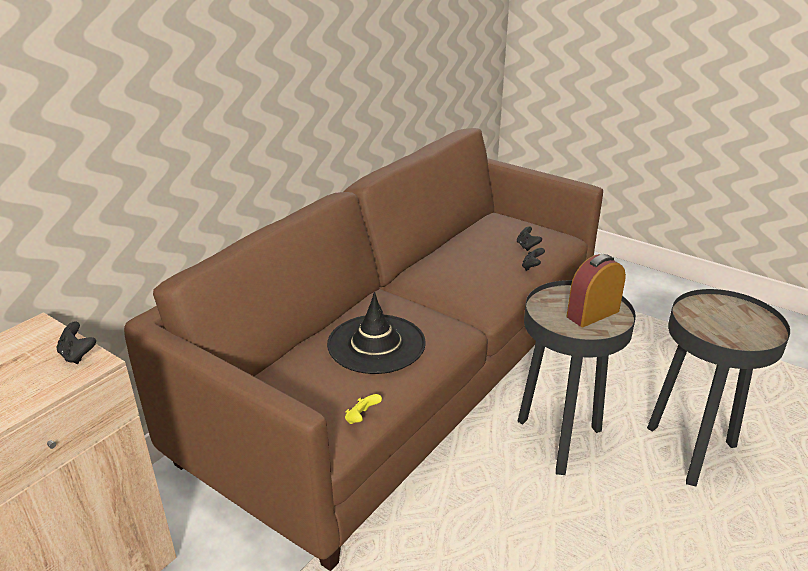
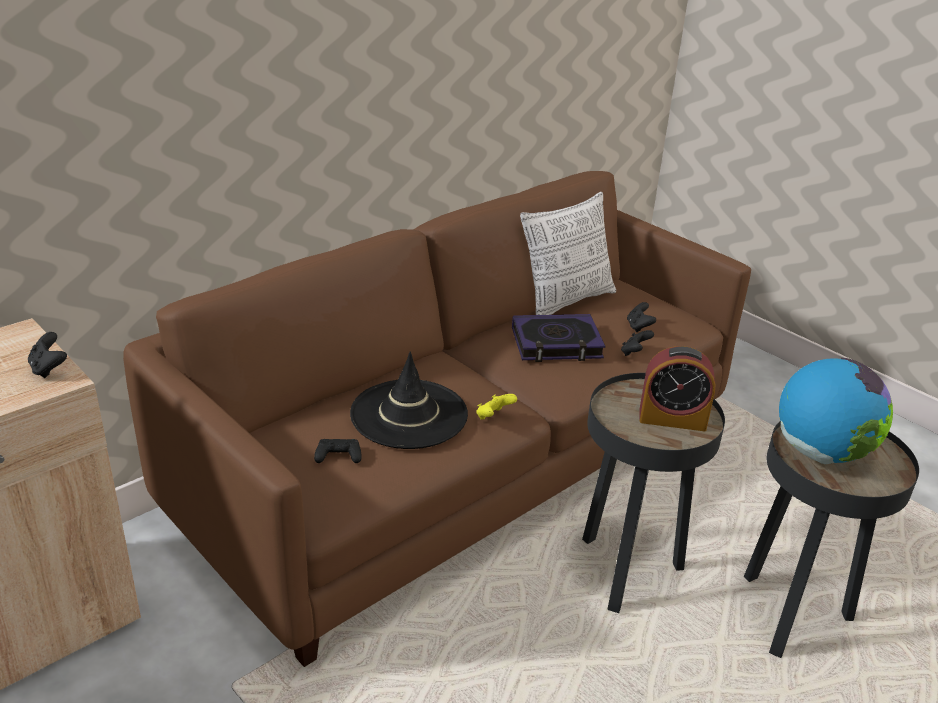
camera: 10 degrees right, 0 degrees up
yellow game controller [345,394,382,424] -> yellow game controller moved to [476,394,517,419]
alarm clock [567,254,626,327] -> alarm clock turned 150 degrees counterclockwise [639,346,715,431]
none -> black game controller [314,439,361,463]
none -> book [512,314,605,362]
none -> pillow [520,192,616,315]
none -> globe [779,357,893,464]

